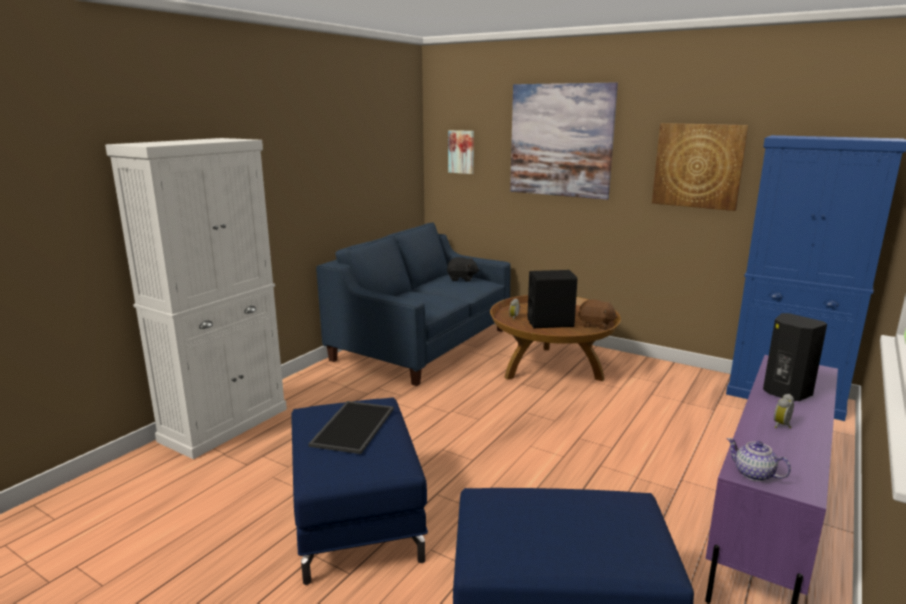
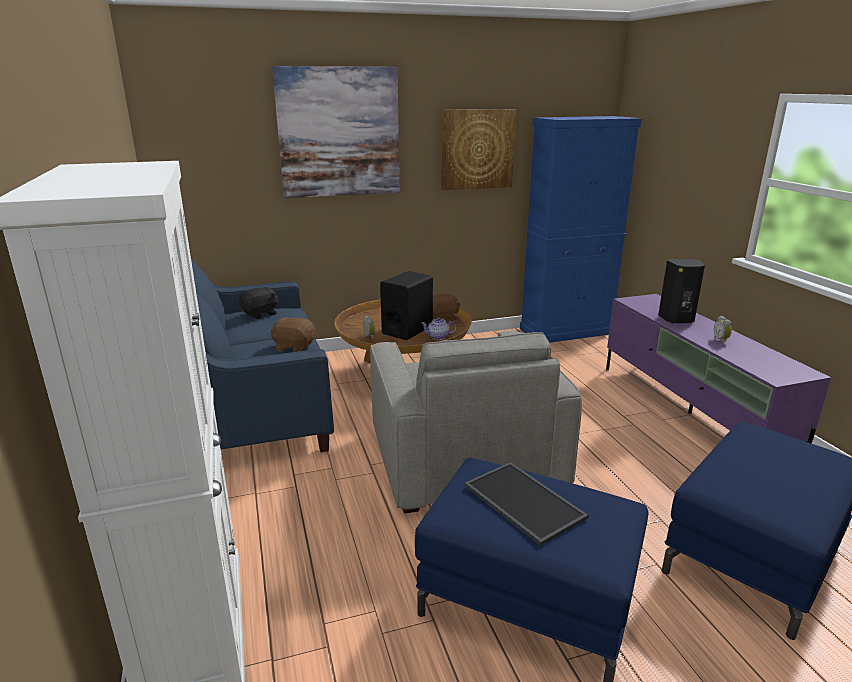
camera: 50 degrees left, 5 degrees up
picture [448,130,474,174] -> none
teapot [727,438,791,481] -> teapot moved to [421,317,456,340]
none -> brown plush toy [271,316,316,352]
none -> grey armchair [370,330,582,514]

